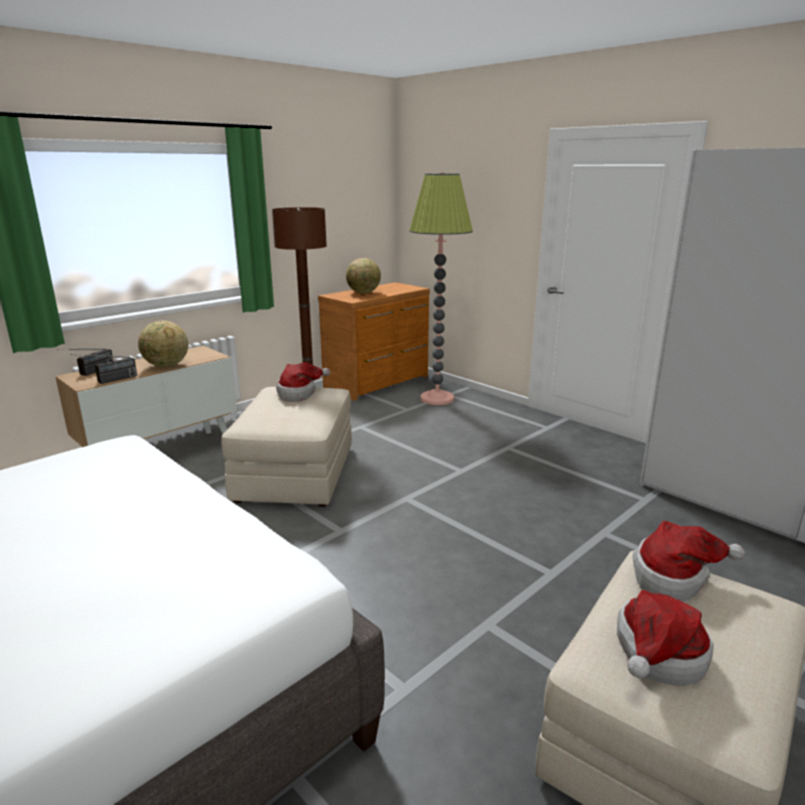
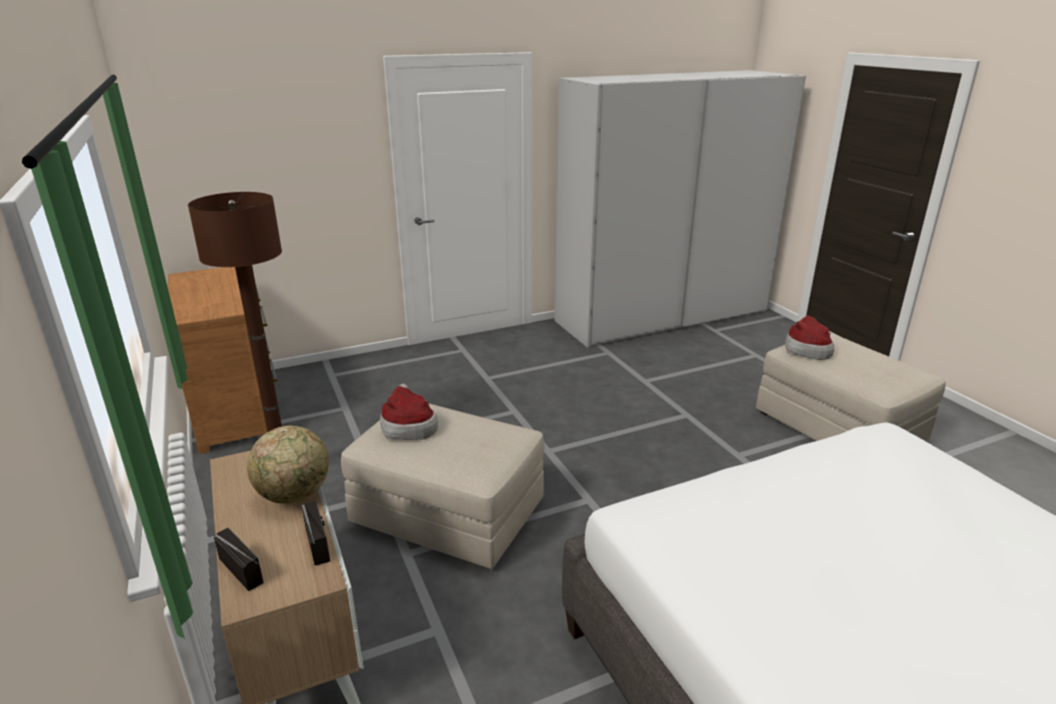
camera: 70 degrees left, 5 degrees up
globe [346,258,381,294] -> none
floor lamp [409,172,473,405] -> none
hat [617,590,714,686] -> none

